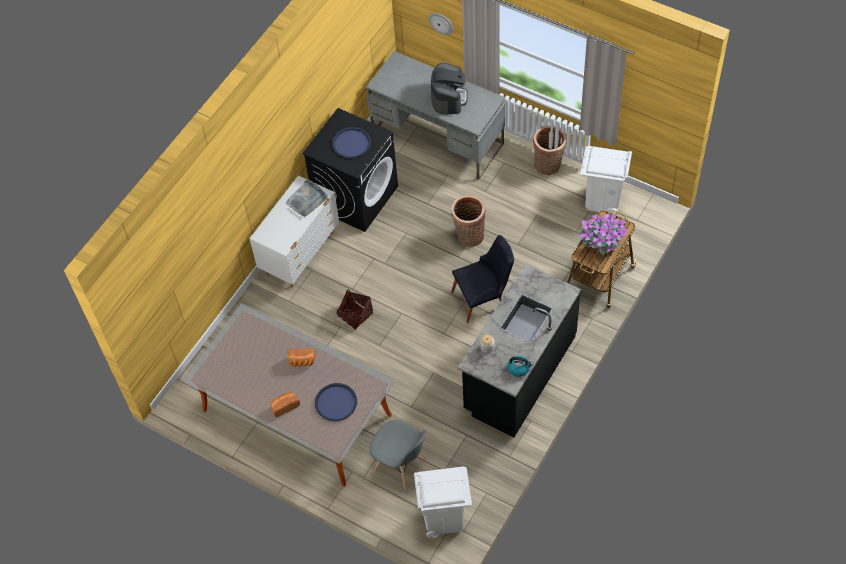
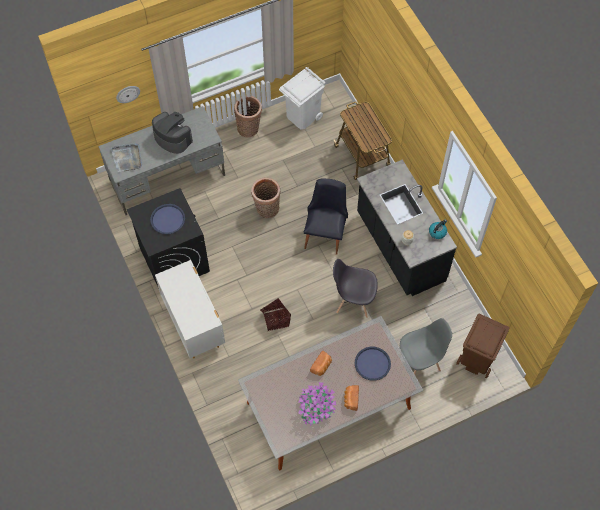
camera: 60 degrees left, 5 degrees up
grey tray [285,179,328,217] -> grey tray moved to [111,143,142,172]
white trash can [414,467,472,538] -> brown trash can [456,314,510,378]
potted plant [579,214,627,255] -> potted plant moved to [298,382,336,426]
none -> grey chair [333,259,378,318]

